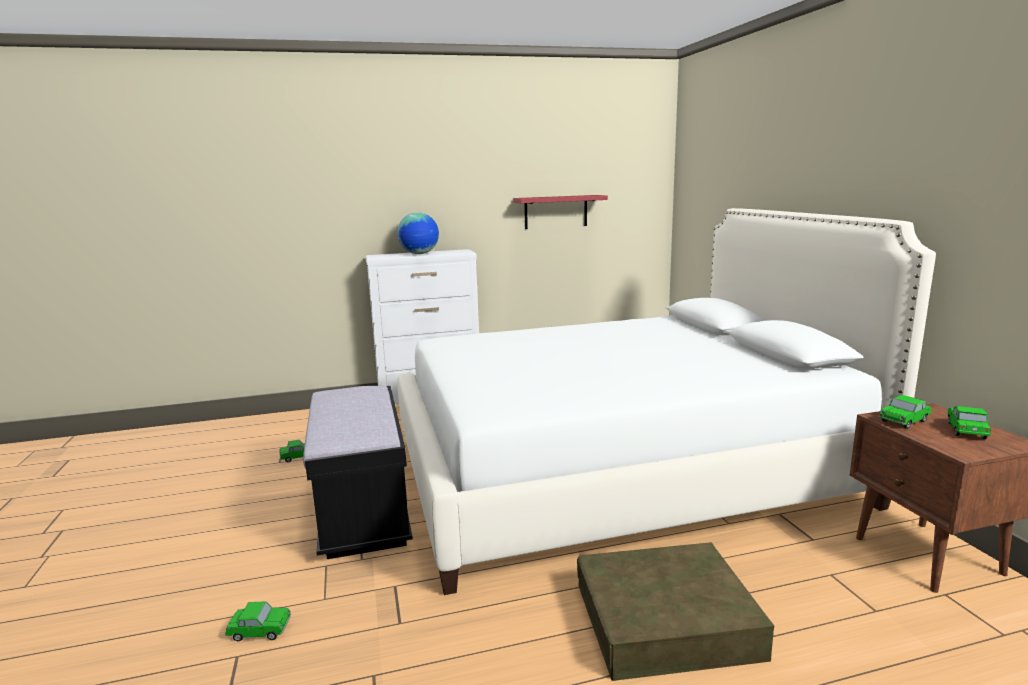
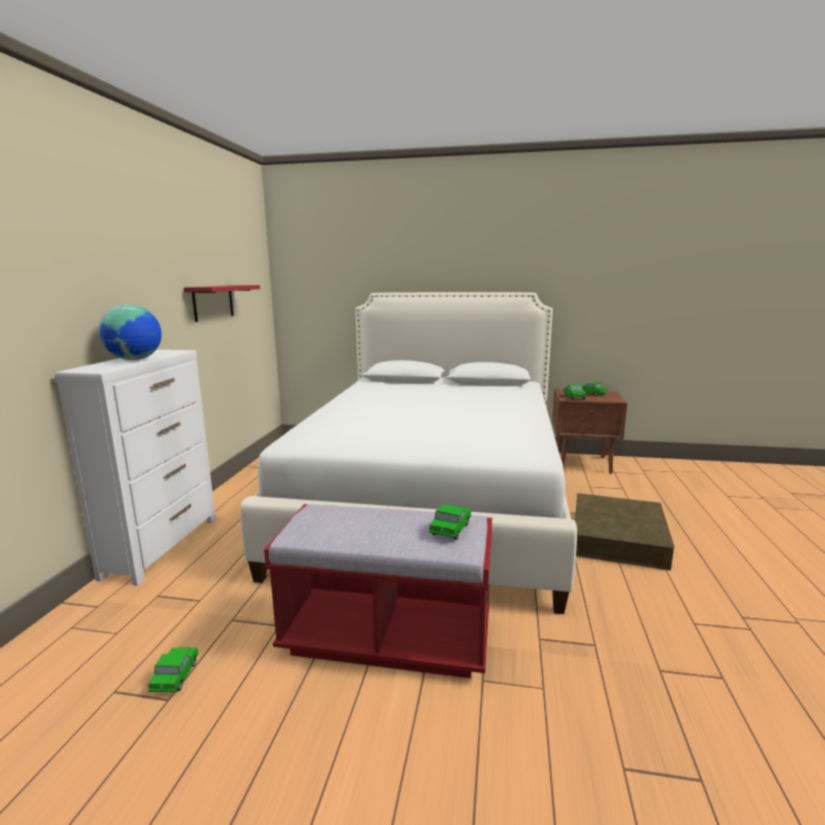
camera: 65 degrees left, 0 degrees up
toy car [225,601,291,641] -> toy car moved to [429,505,471,540]
black bench [303,386,413,559] -> red bench [264,504,492,678]

